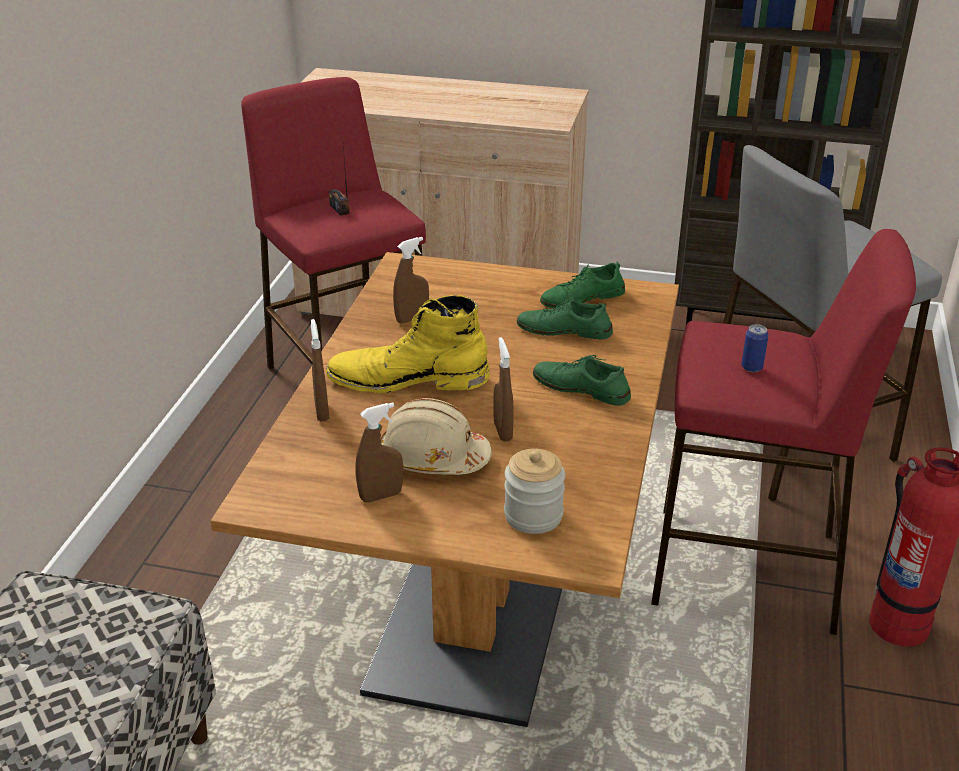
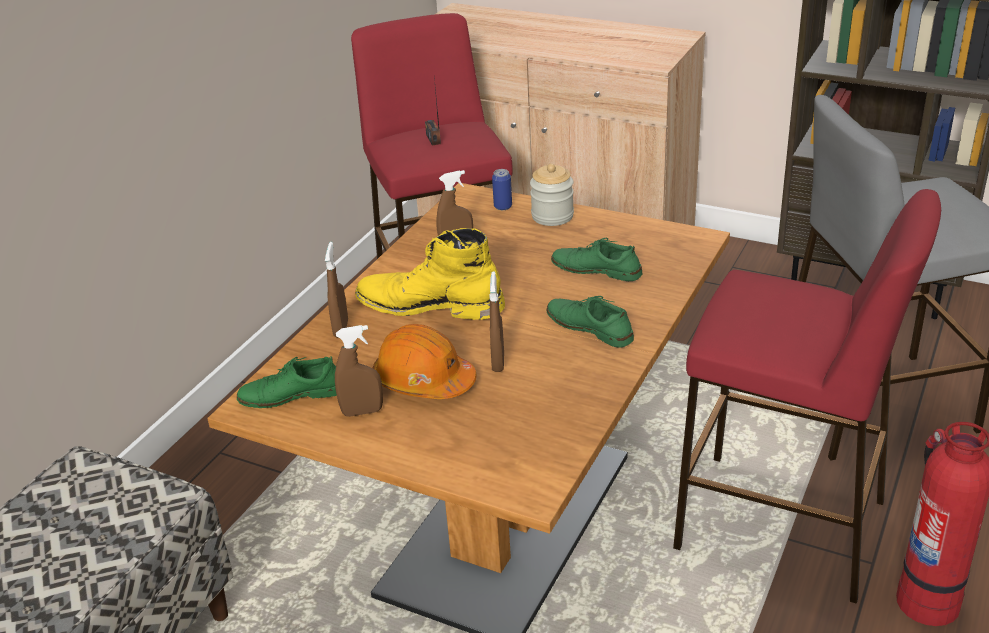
camera: 15 degrees right, 0 degrees up
beige hard hat [380,398,492,475] -> orange hard hat [373,324,477,399]
jar [504,449,565,534] -> jar moved to [530,164,574,226]
green shoe [540,262,625,309] -> green shoe moved to [237,356,337,408]
can [741,324,769,372] -> can moved to [492,169,512,210]

